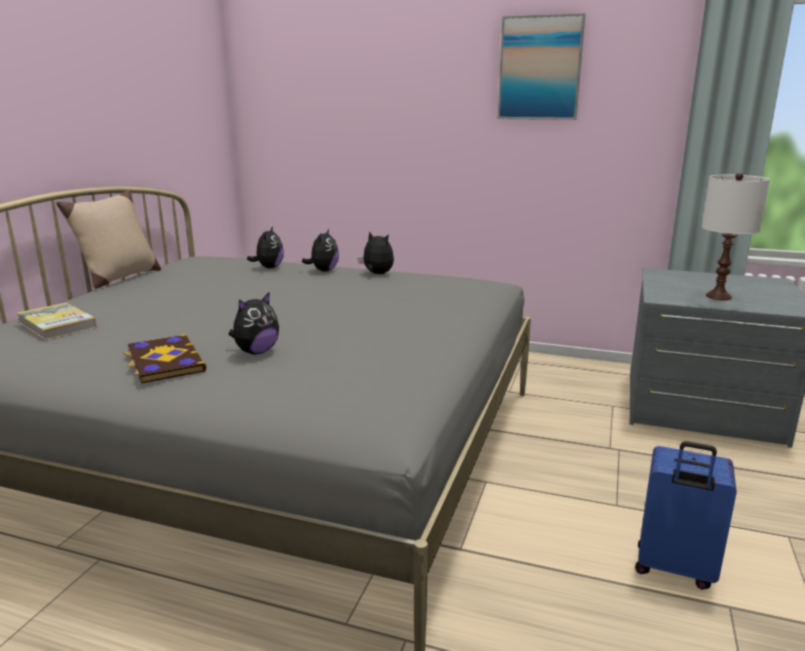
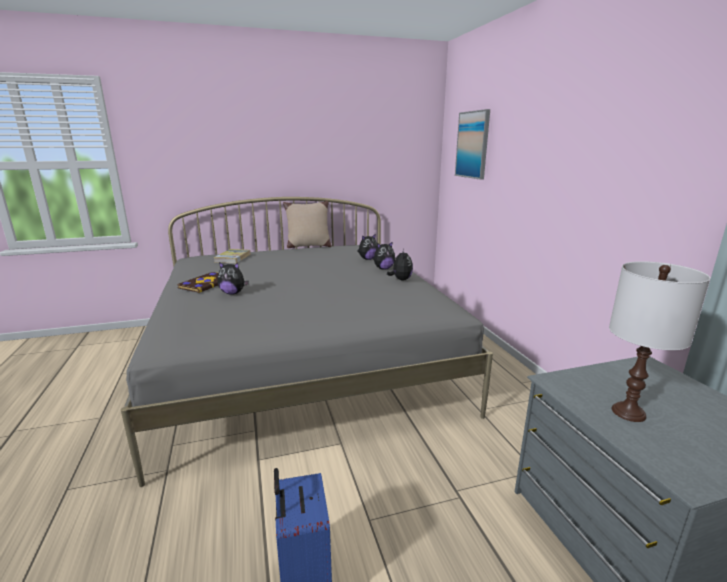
camera: 55 degrees right, 0 degrees up
picture [498,13,585,120] -> picture moved to [455,109,490,180]

